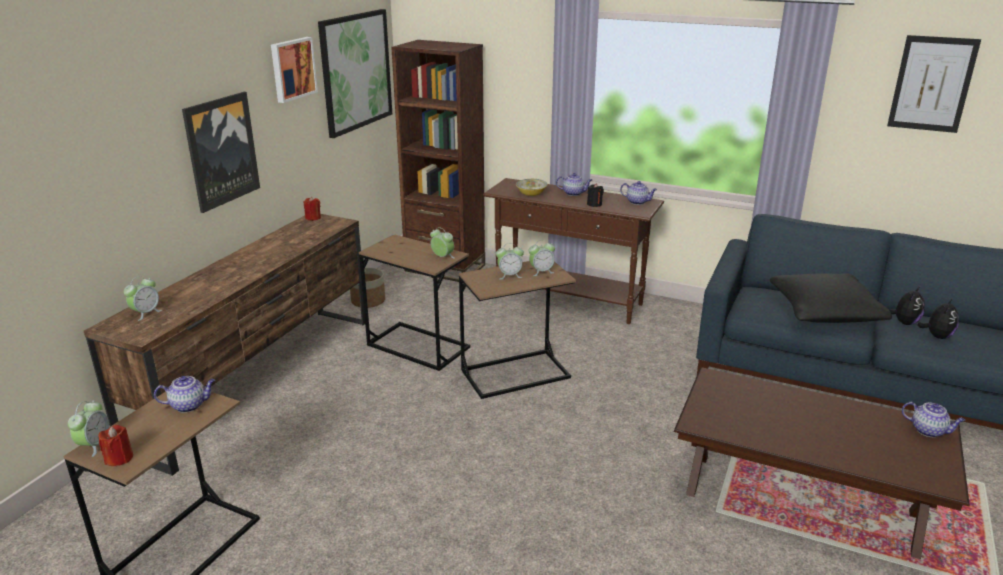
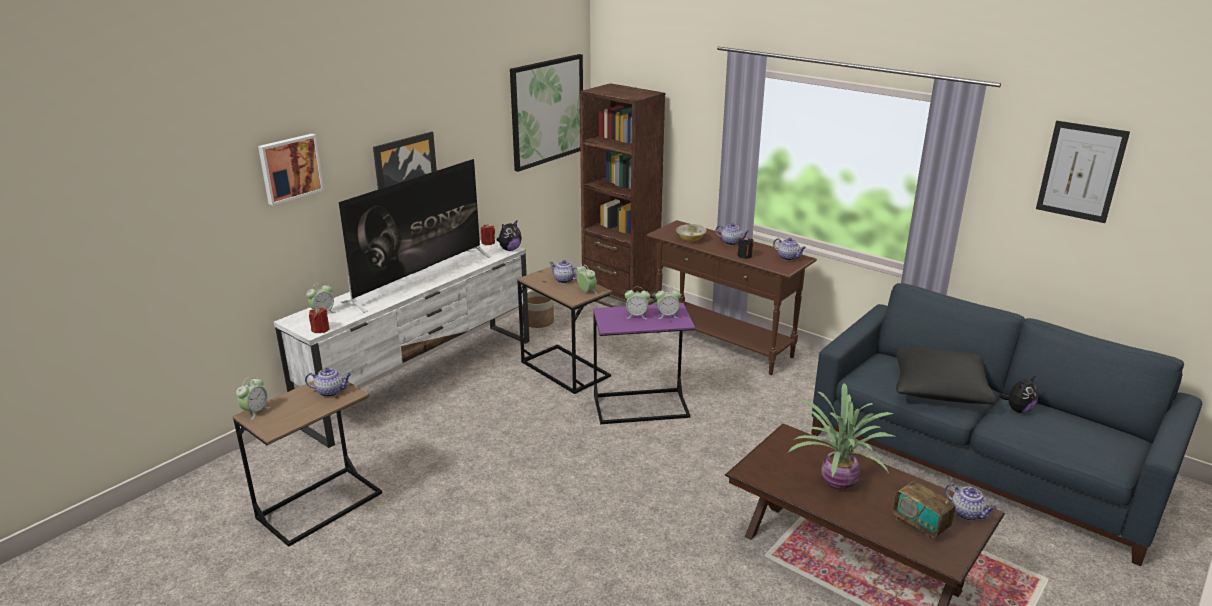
camera: 15 degrees right, 0 degrees up
brown tv stand [84,214,365,476] -> white tv stand [274,239,530,448]
red candle [99,425,133,466] -> red candle moved to [309,307,330,333]
picture [271,37,318,103] -> picture moved to [258,134,324,205]
brown side table [459,261,576,399] -> purple side table [593,303,695,424]
plush toy [917,299,959,339] -> plush toy moved to [497,221,522,251]
none -> television [339,159,491,313]
none -> teapot [549,260,577,283]
none -> potted plant [788,383,894,490]
none -> radio [893,478,956,541]

